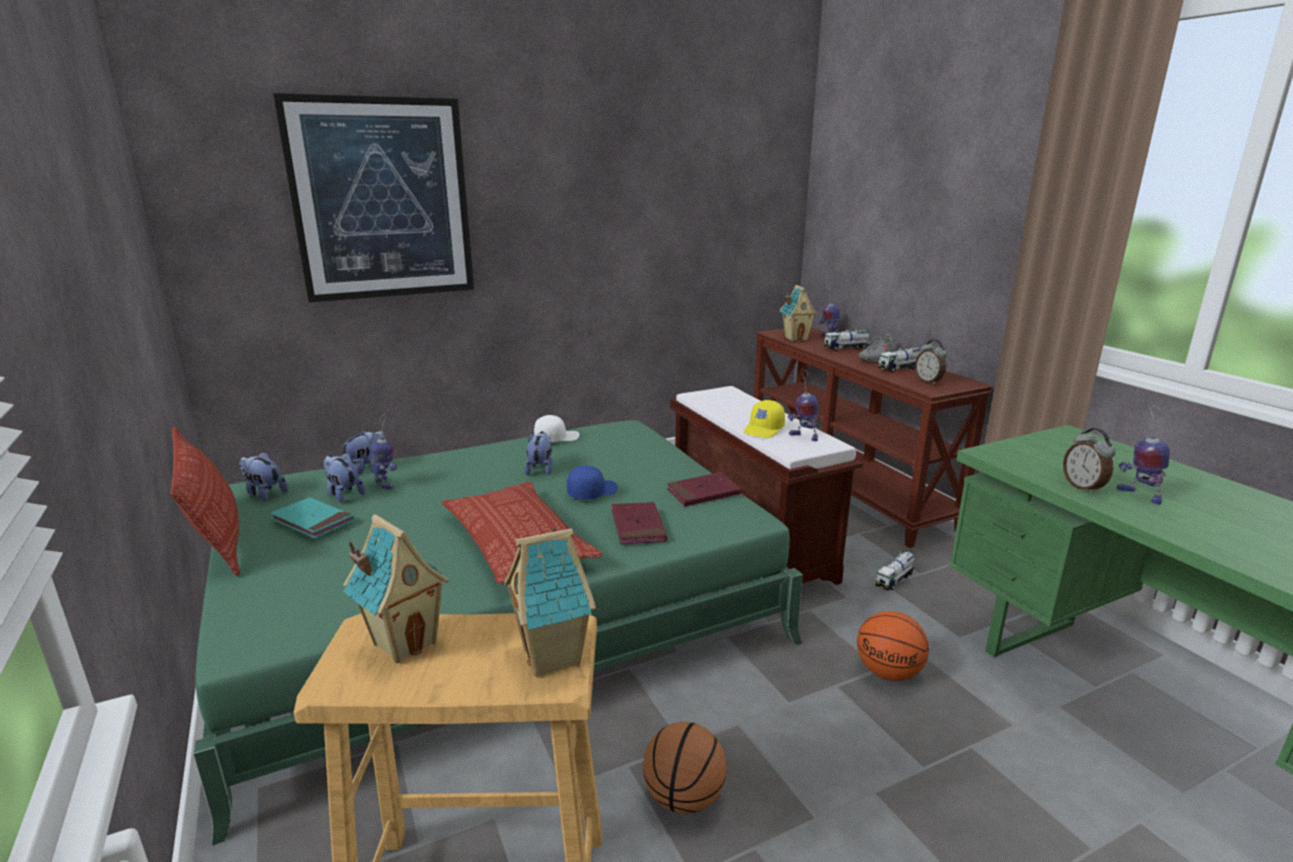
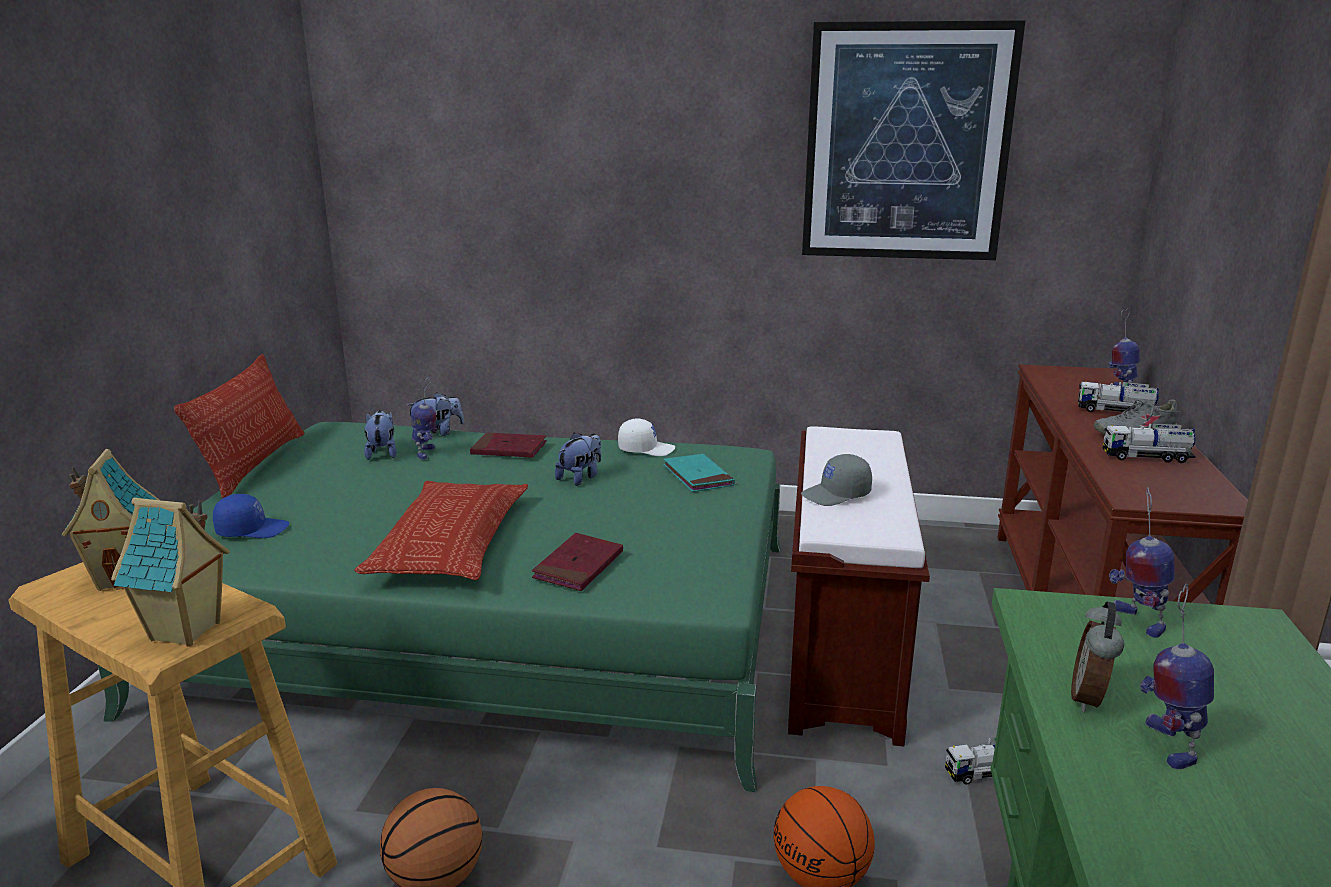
camera: 35 degrees right, 0 degrees up
plush toy [239,452,288,501] -> none
turquoise book [270,498,354,538] -> turquoise book moved to [663,454,735,492]
picture [273,93,474,302] -> picture moved to [802,20,1025,260]
blue cap [567,465,618,500] -> blue cap moved to [213,494,289,538]
red book [667,472,741,507] -> red book moved to [470,433,547,458]
yellow cap [743,400,785,438] -> grey cap [801,454,872,506]
toy house [780,285,817,341] -> none
toy robot [788,368,819,441] -> toy robot moved to [1109,487,1175,638]
alarm clock [915,340,947,385] -> none

